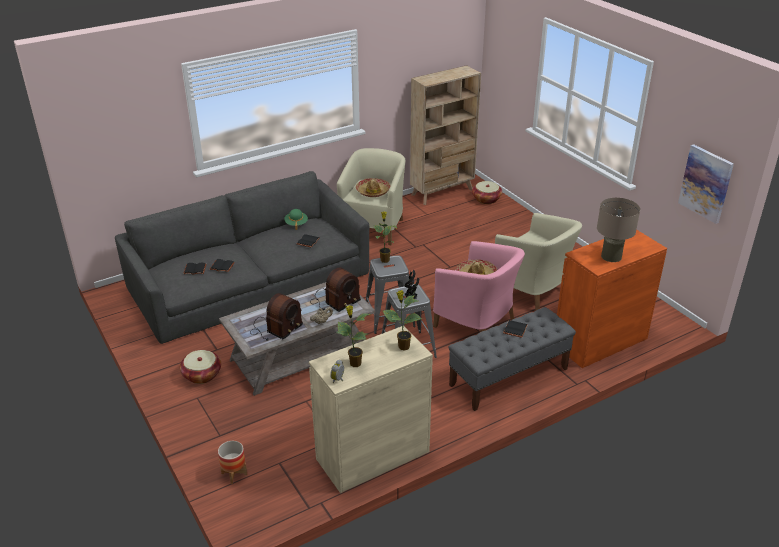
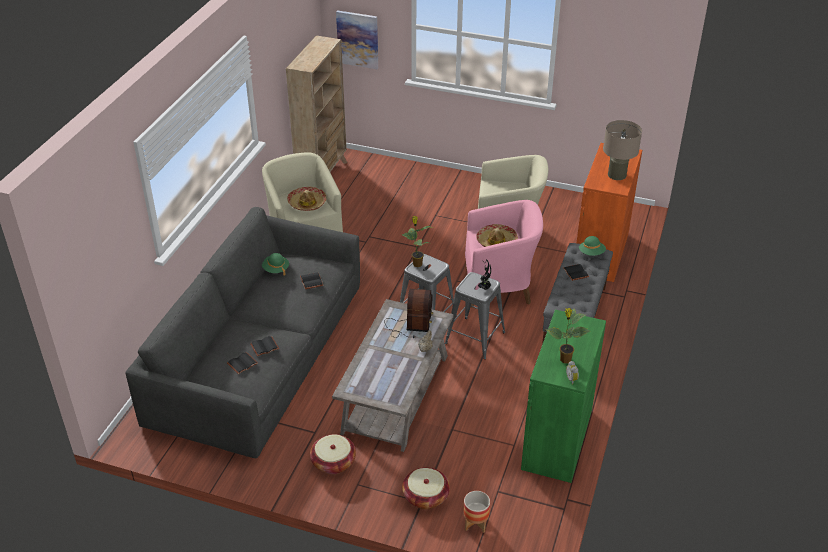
camera: 40 degrees left, 5 degrees up
radio [250,293,303,341] -> none
beige cabinet [309,326,433,493] -> green cabinet [521,310,606,483]
potted plant [382,290,422,351] -> none
basket [472,181,502,204] -> basket moved to [402,467,450,509]
picture [678,144,734,224] -> picture moved to [336,10,378,69]
none -> green hat [579,236,606,256]

